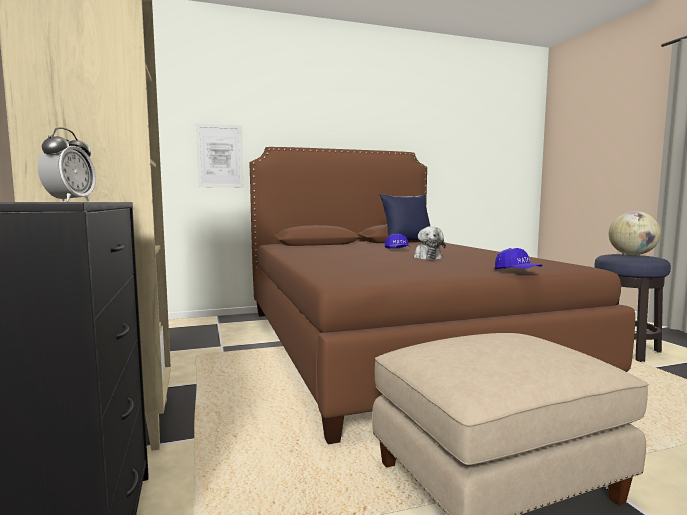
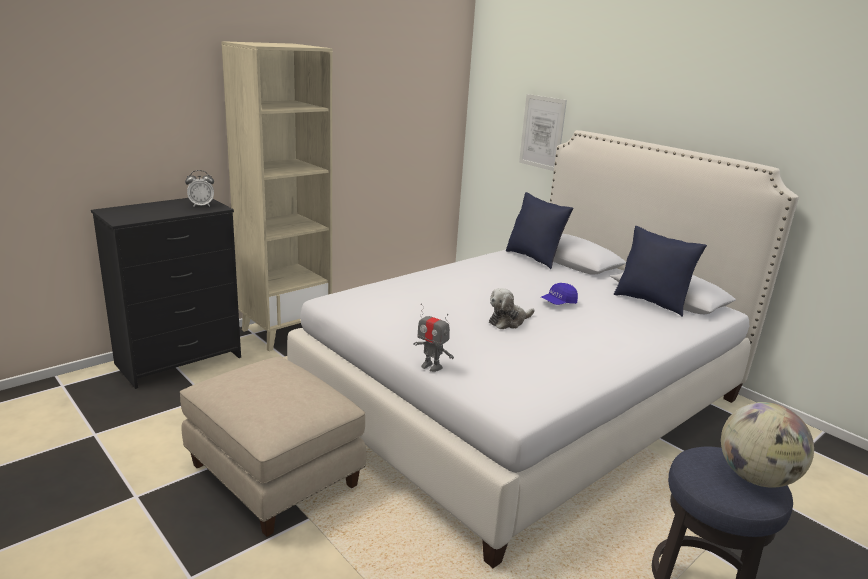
camera: 65 degrees right, 15 degrees up
brown bed [250,147,635,444] -> white bed [287,130,799,568]
blue cap [495,248,543,269] -> toy robot [414,303,454,372]
none -> blue pillow [506,192,574,269]

